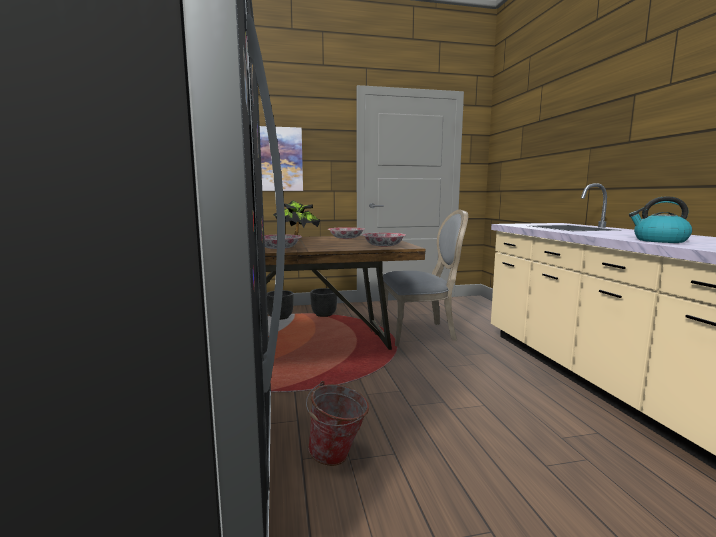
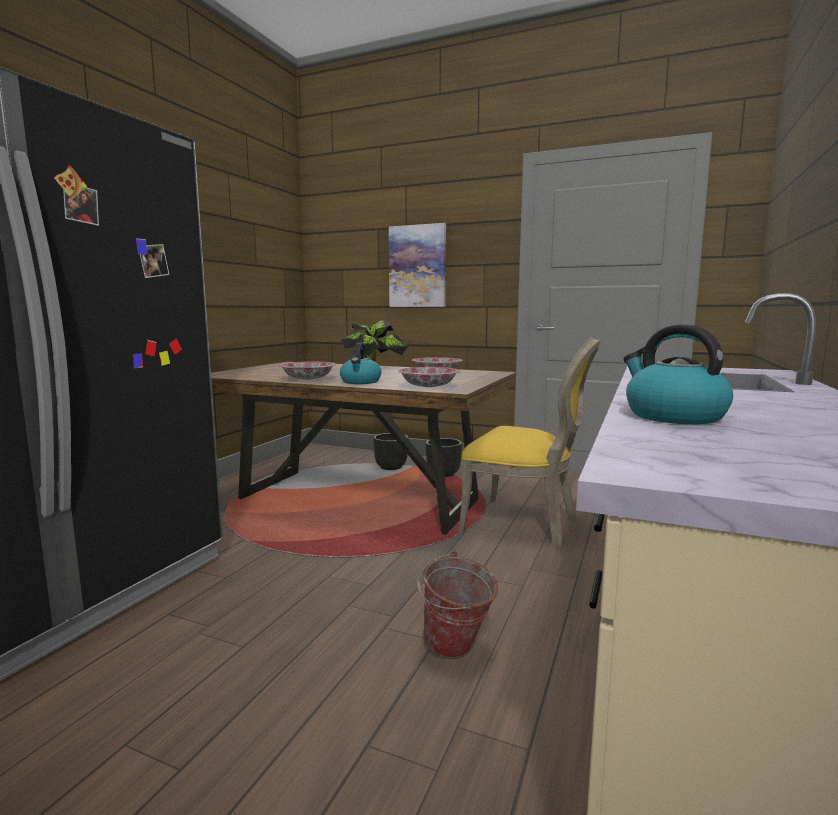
camera: 35 degrees right, 0 degrees up
bucket [306,381,369,466] -> bucket moved to [417,551,498,659]
grey chair [380,209,468,347] -> yellow chair [458,338,601,548]
none -> kettle [340,342,381,384]

